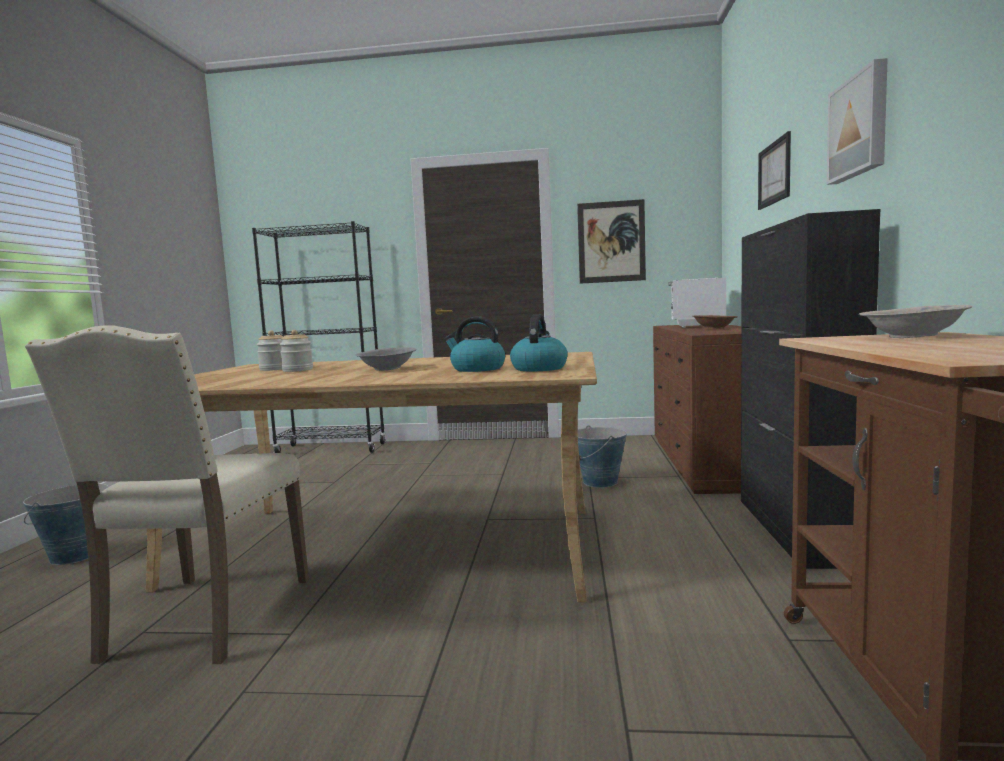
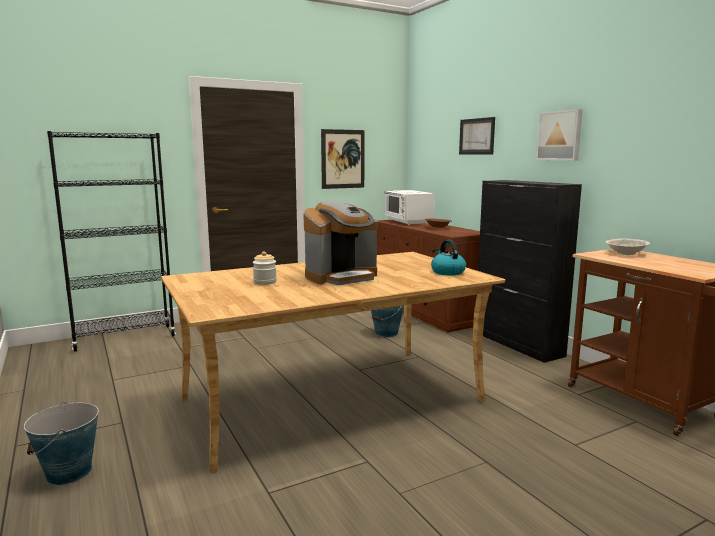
camera: 35 degrees left, 5 degrees up
beige chair [25,325,309,664] -> none
jar [257,330,283,371] -> none
grey bowl [356,347,417,371] -> coffee machine [303,201,377,285]
kettle [444,316,505,372] -> none

